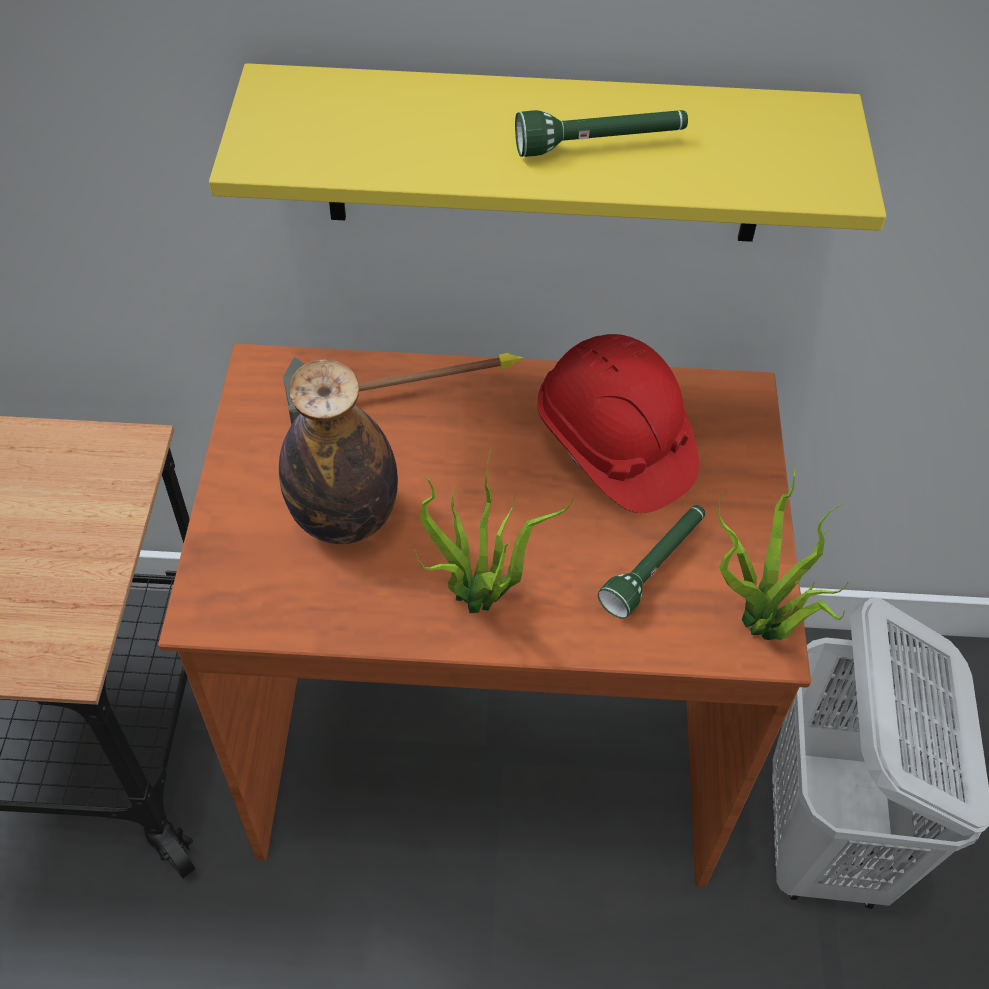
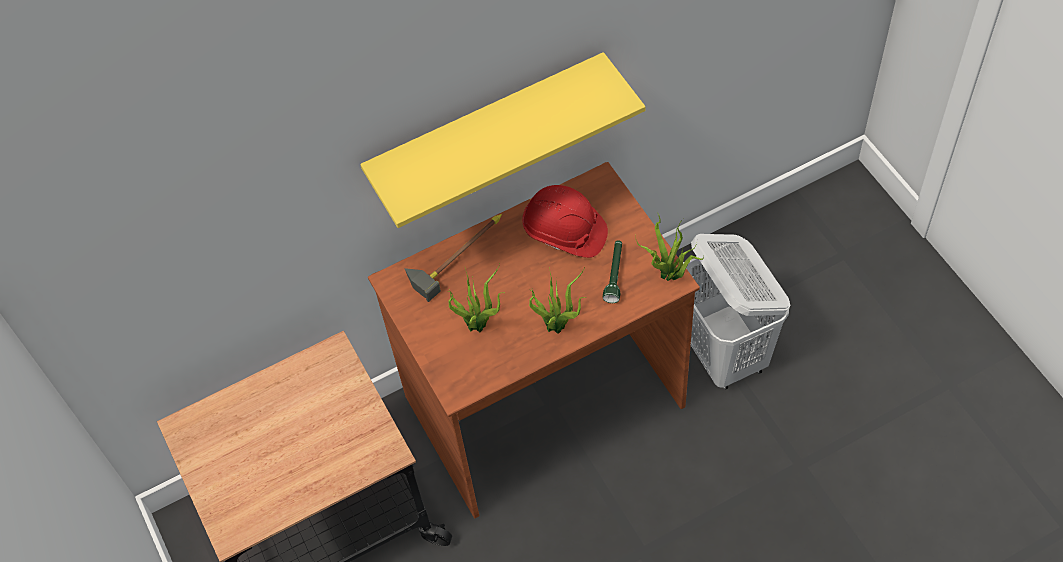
camera: 25 degrees left, 5 degrees up
bottle [279,360,398,544] -> potted plant [448,264,503,332]
green flashlight [515,110,688,157] -> none

